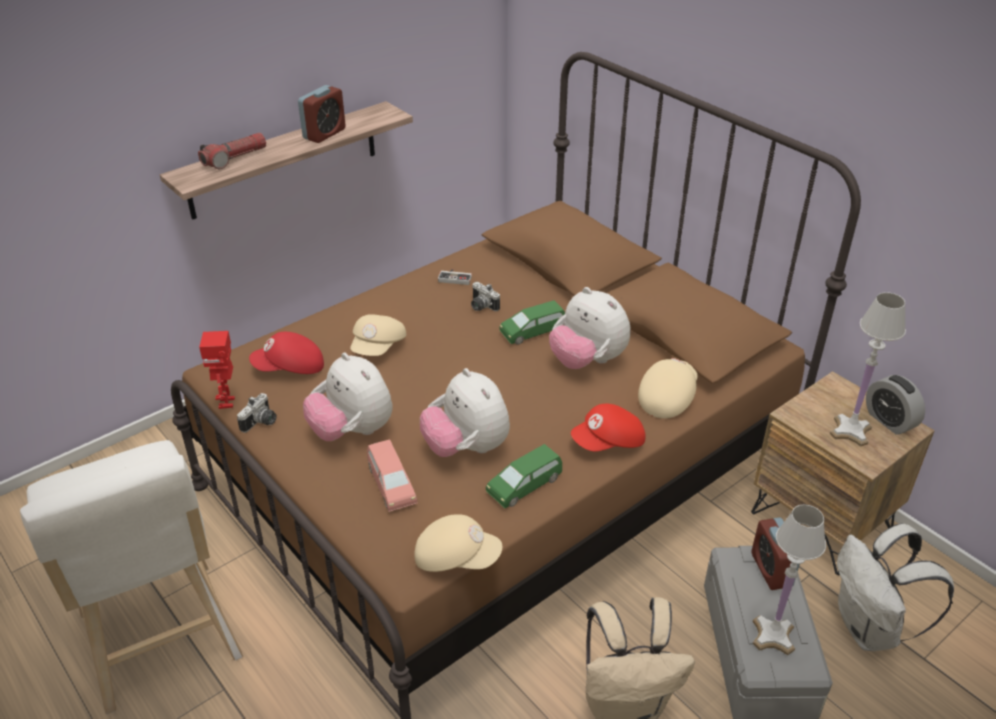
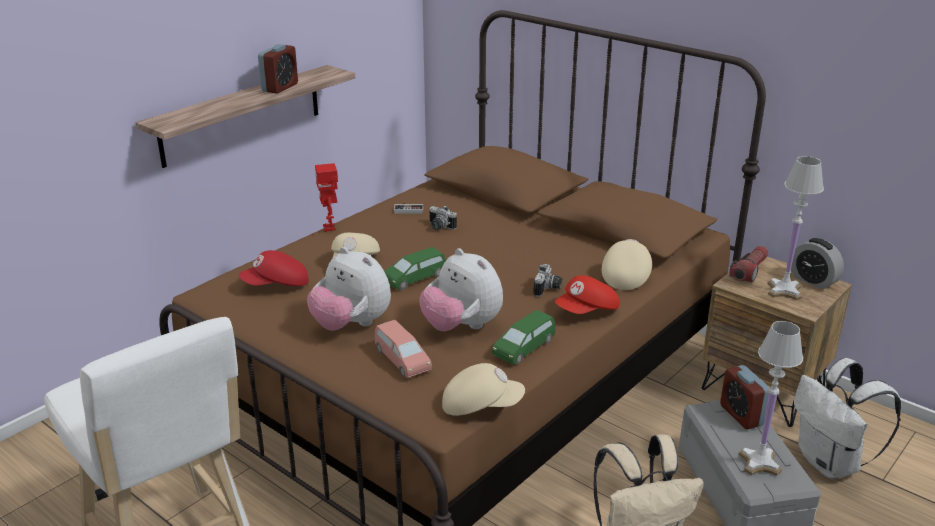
camera: 10 degrees left, 10 degrees down
flashlight [198,132,266,169] -> flashlight moved to [729,246,768,282]
toy robot [199,331,235,409] -> toy robot moved to [315,163,338,232]
camera [237,393,276,433] -> camera moved to [533,264,562,297]
green toy car [499,300,565,345] -> green toy car moved to [384,247,446,290]
plush toy [549,287,630,369] -> none

